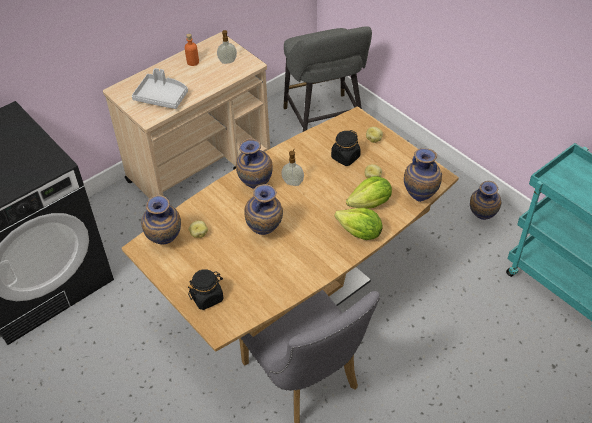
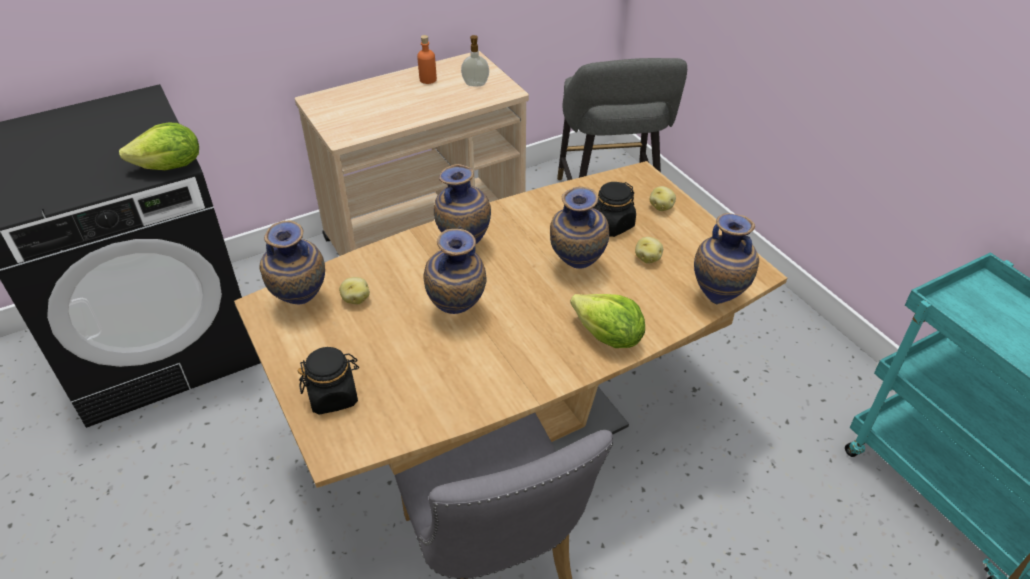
camera: 10 degrees right, 5 degrees down
grey tray [132,68,188,109] -> none
soap dispenser [281,149,304,186] -> none
lettuce [346,176,392,209] -> lettuce moved to [119,122,199,170]
vase [470,181,501,220] -> vase moved to [550,187,609,269]

